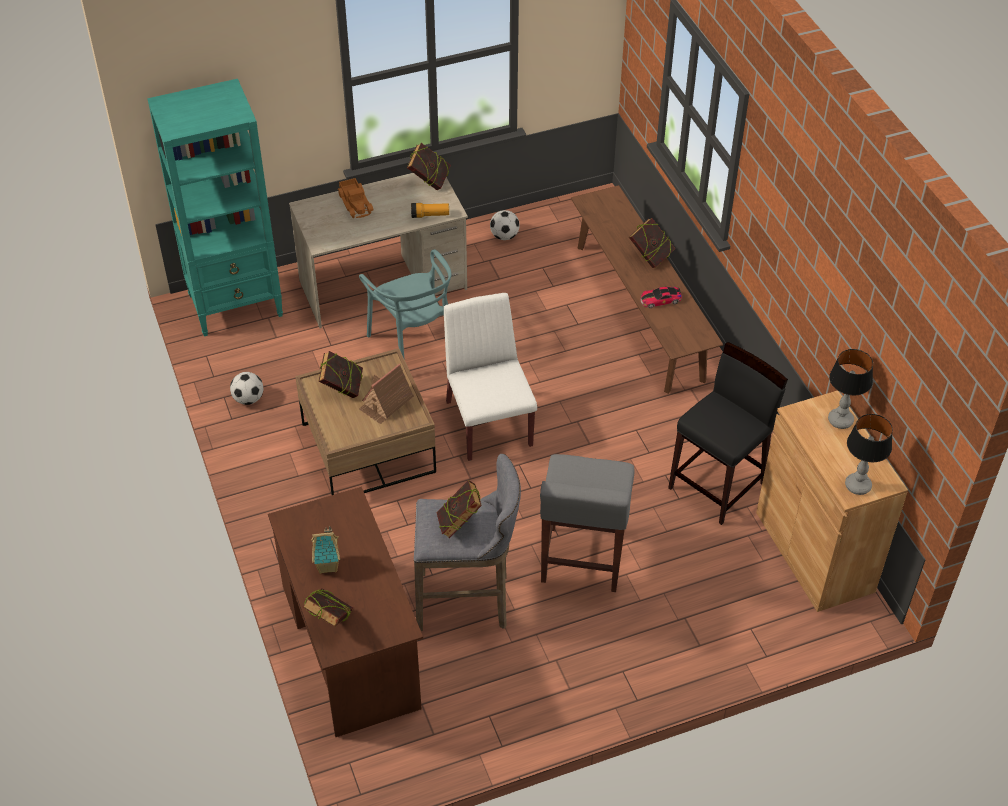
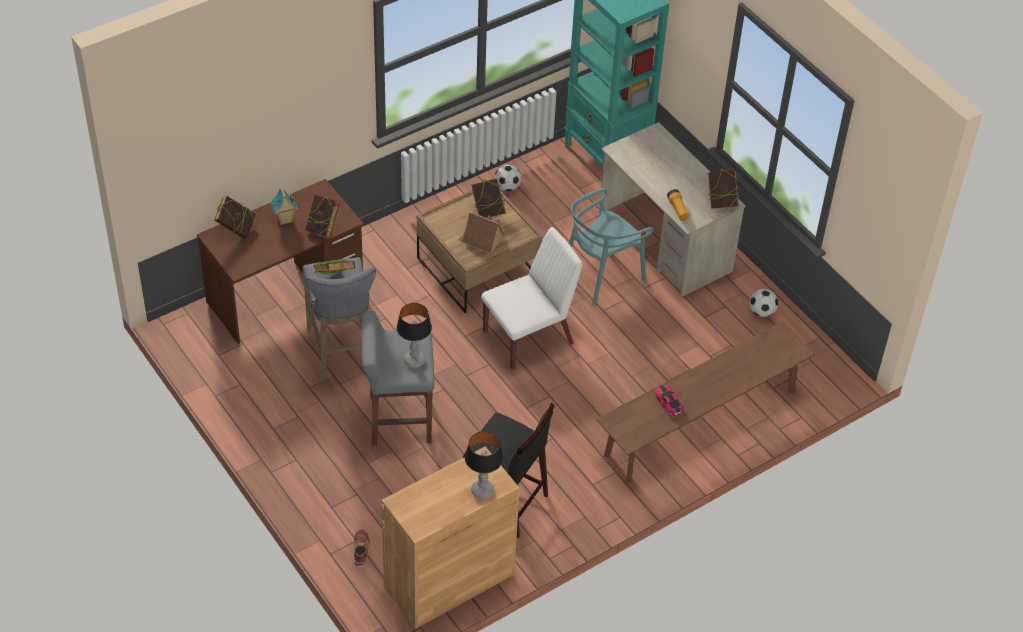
camera: 75 degrees right, 0 degrees up
toy truck [338,178,373,218] -> none
book [629,218,675,268] -> book moved to [305,195,340,237]
table lamp [845,414,893,495] -> table lamp moved to [397,303,432,368]
none -> shoe [354,529,370,567]

